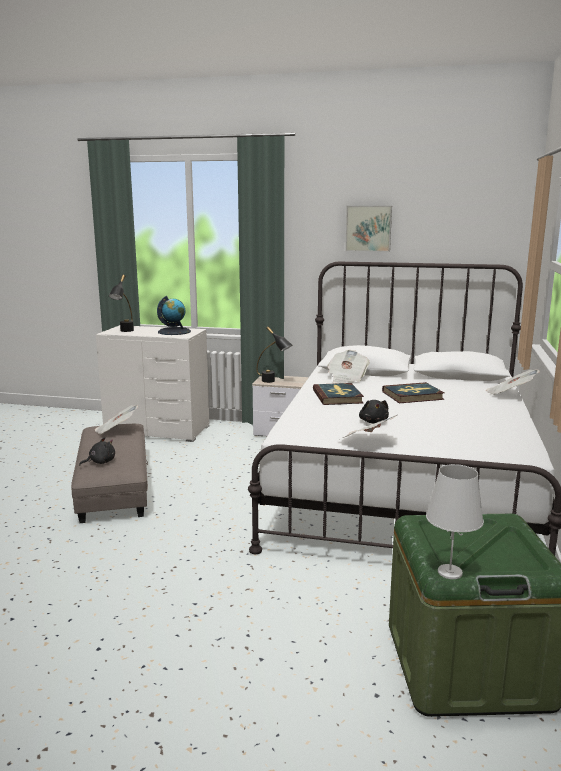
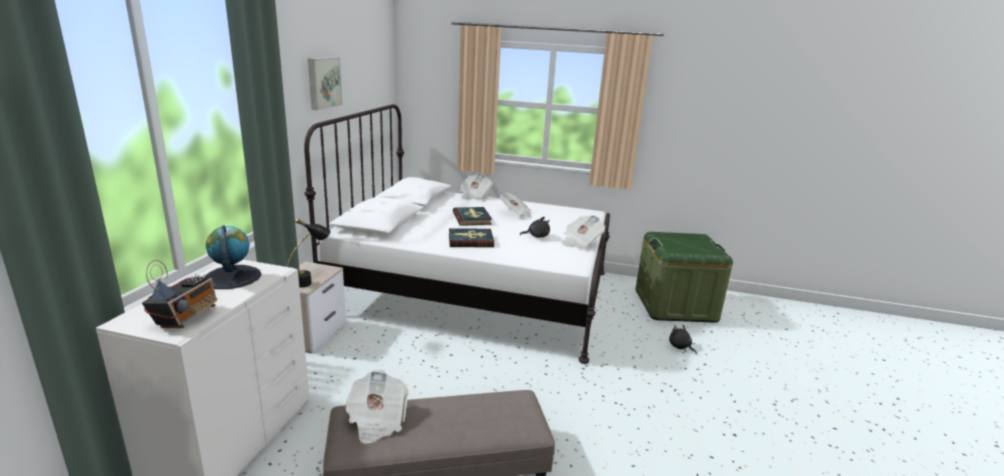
camera: 90 degrees left, 5 degrees up
black plush toy [79,437,115,465] -> black plush toy moved to [669,325,697,354]
black table lamp [109,275,134,332] -> radio [142,260,217,328]
newspaper [327,350,370,383] -> newspaper moved to [498,191,532,218]
white table lamp [426,464,484,579] -> none

